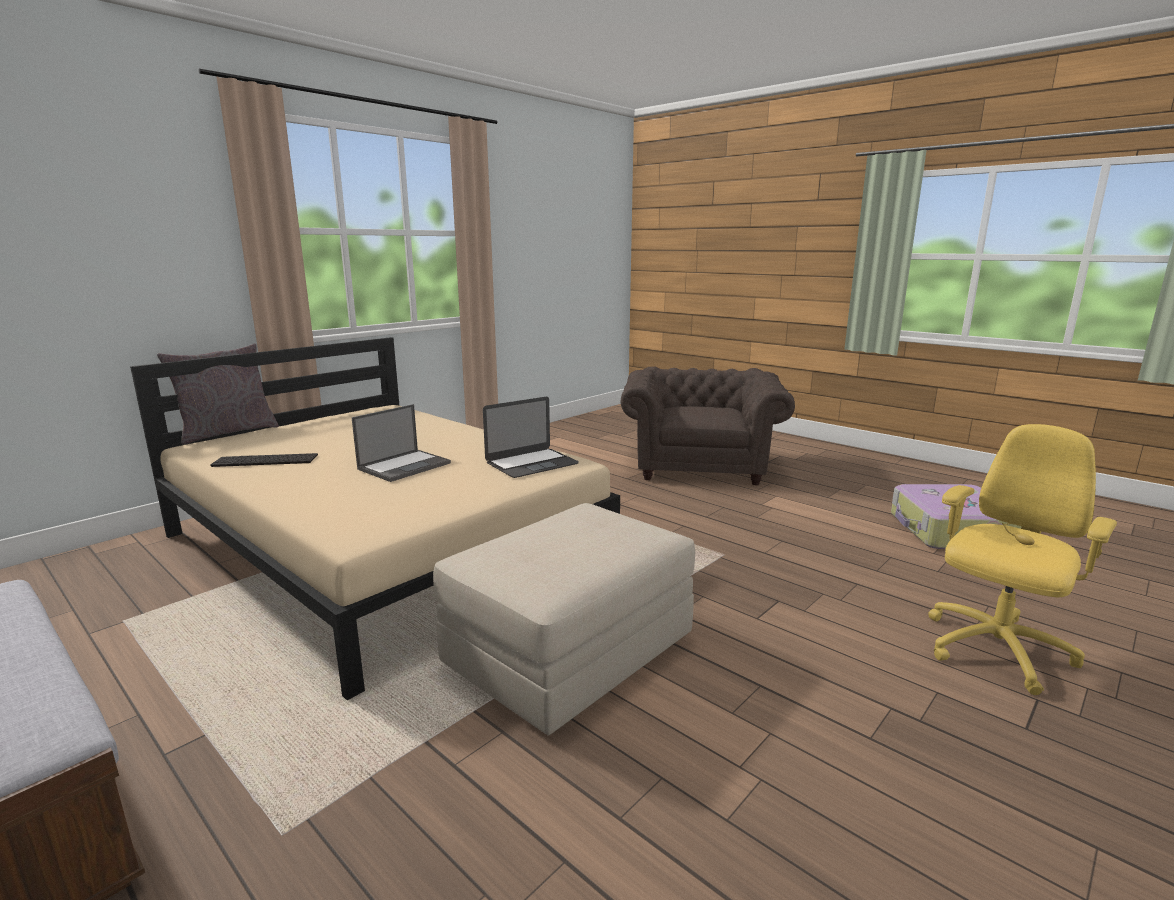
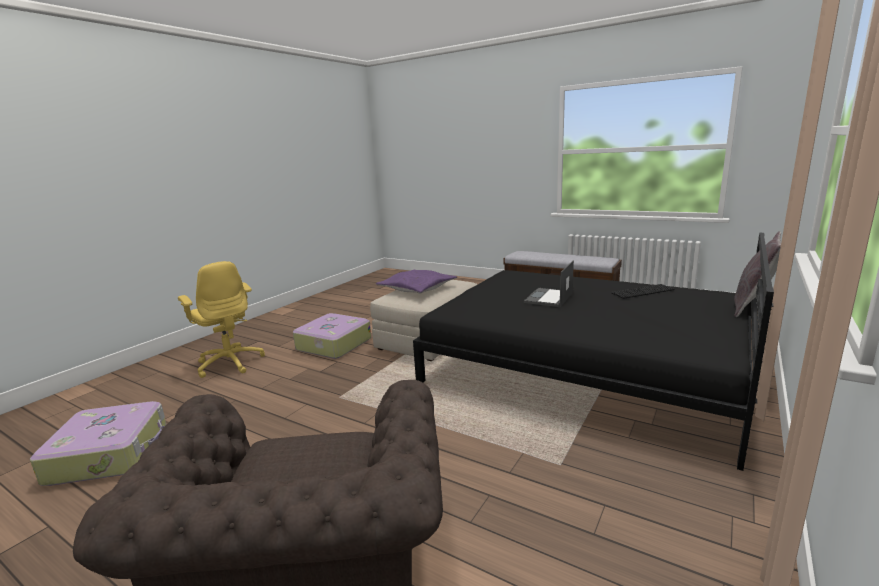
camera: 170 degrees right, 0 degrees up
beige bed [130,337,620,700] -> black bed [413,233,774,471]
laptop [483,397,579,478] -> none
yellow office chair [928,424,1117,695] -> yellow office chair turned 75 degrees counterclockwise [178,261,265,378]
none -> suitcase [293,313,371,359]
none -> purple pillow [376,270,457,294]

